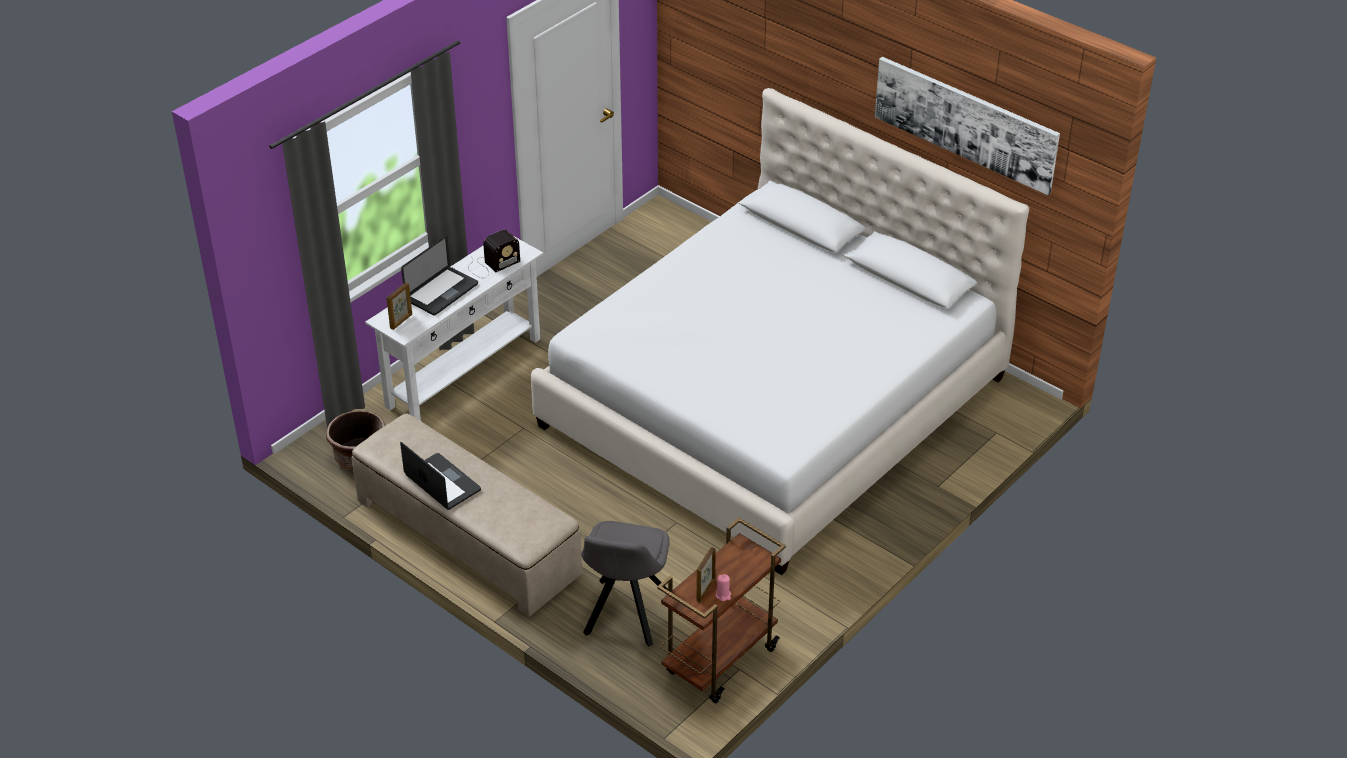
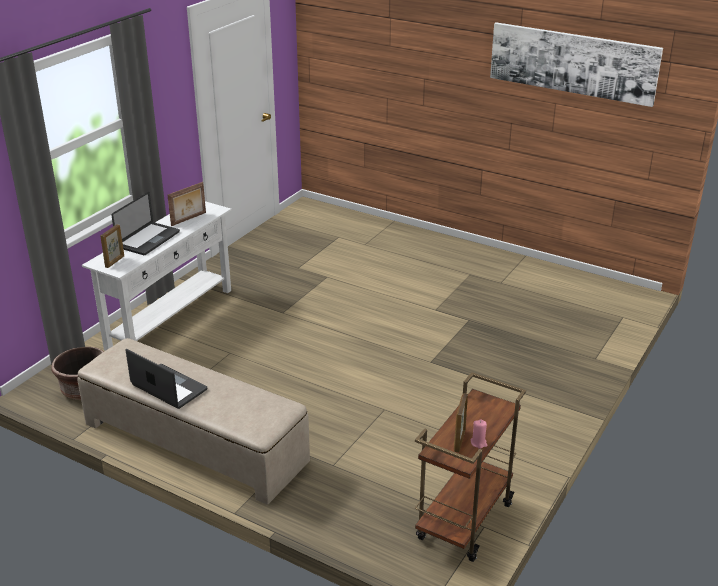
camera: 10 degrees left, 10 degrees down
radio [468,230,520,278] -> picture frame [167,182,206,226]
white bed [531,88,1029,575] -> none
grey chair [581,521,670,647] -> none

